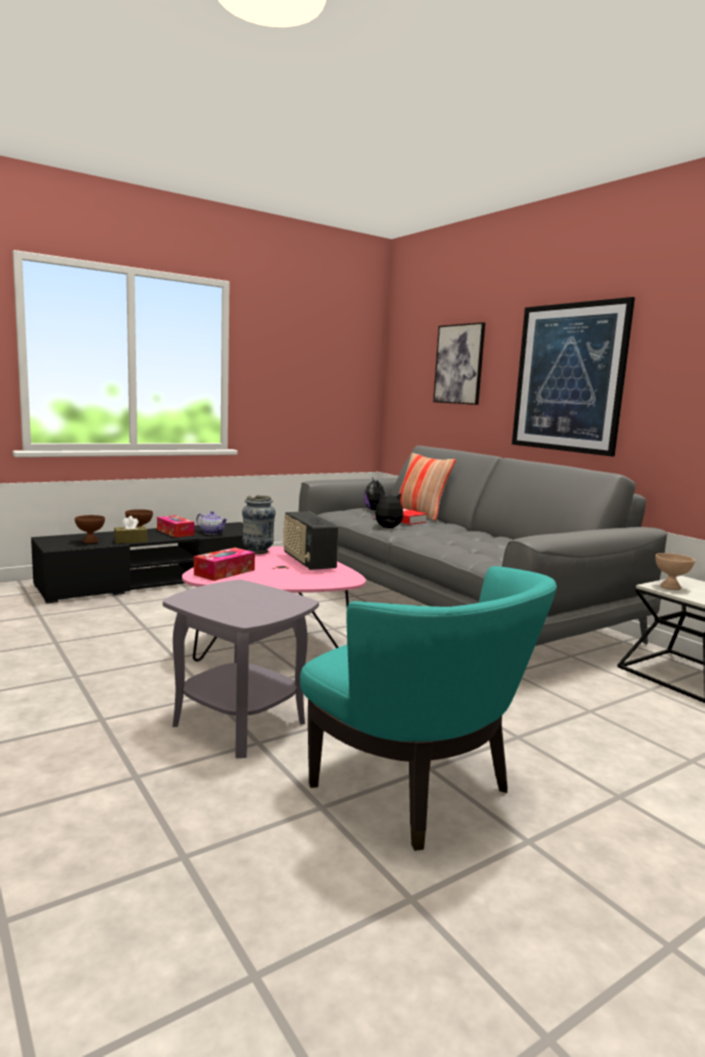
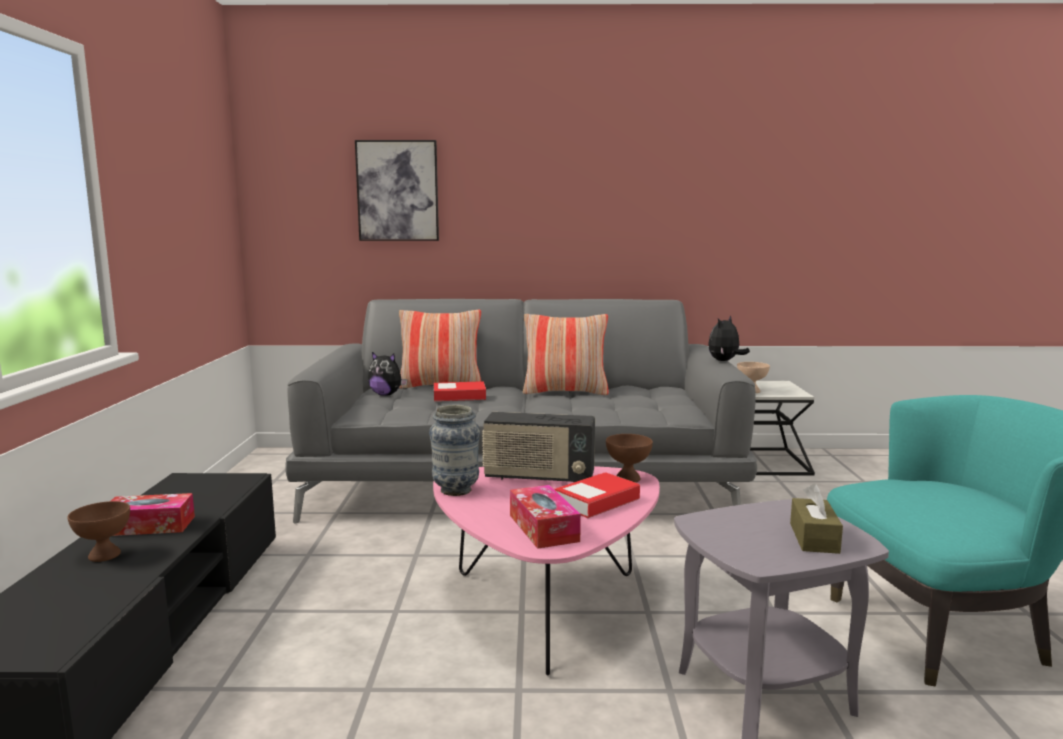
camera: 55 degrees left, 0 degrees up
brown bowl [75,515,105,544] -> brown bowl moved to [606,434,653,483]
brown tissue box [114,516,148,544] -> brown tissue box moved to [790,483,843,554]
teapot [196,511,228,535] -> none
plush toy [372,492,403,528] -> plush toy moved to [708,315,750,361]
picture [512,297,635,456] -> none
none -> pillow [523,314,609,395]
none -> book [555,472,640,518]

